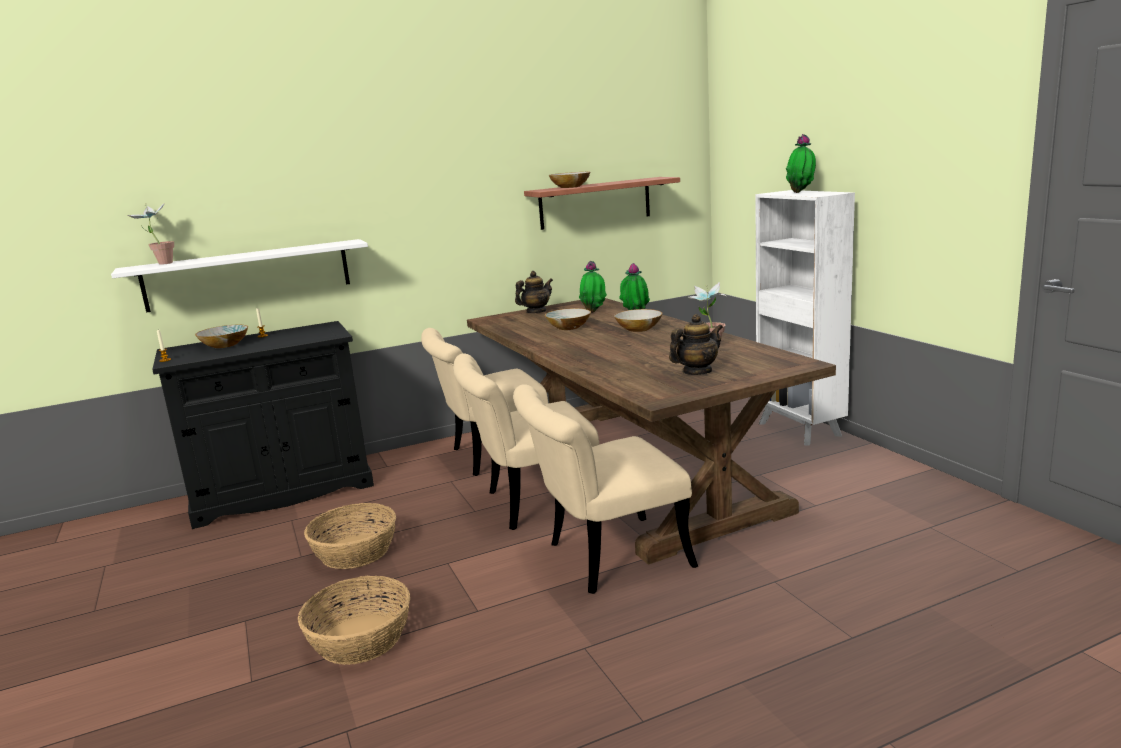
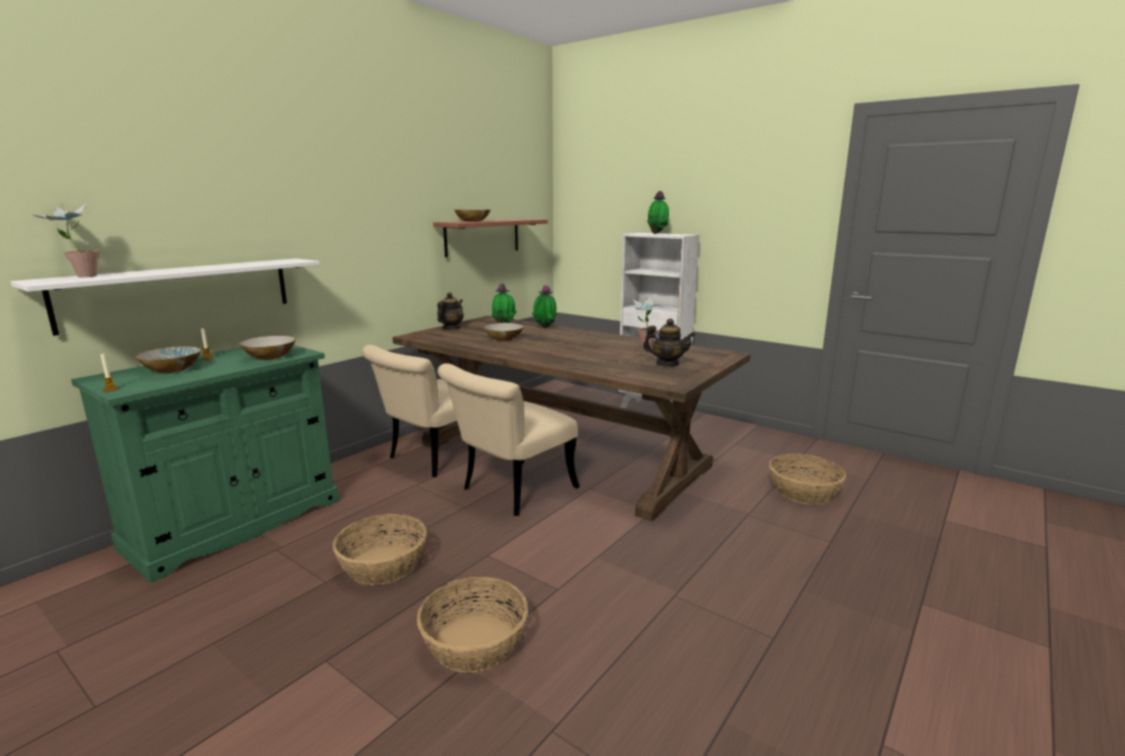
camera: 30 degrees left, 0 degrees up
black cabinet [152,321,374,529] -> green cabinet [71,345,339,583]
beige chair [513,384,698,594] -> none
bowl [614,309,662,332] -> bowl moved to [239,335,296,360]
teapot [669,314,723,375] -> teapot turned 75 degrees clockwise [643,319,695,366]
none -> basket [769,454,846,505]

